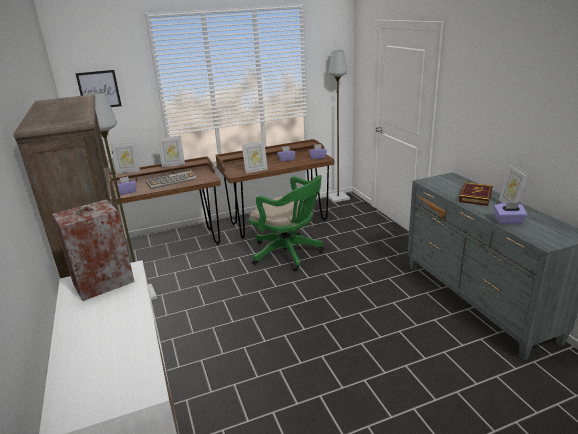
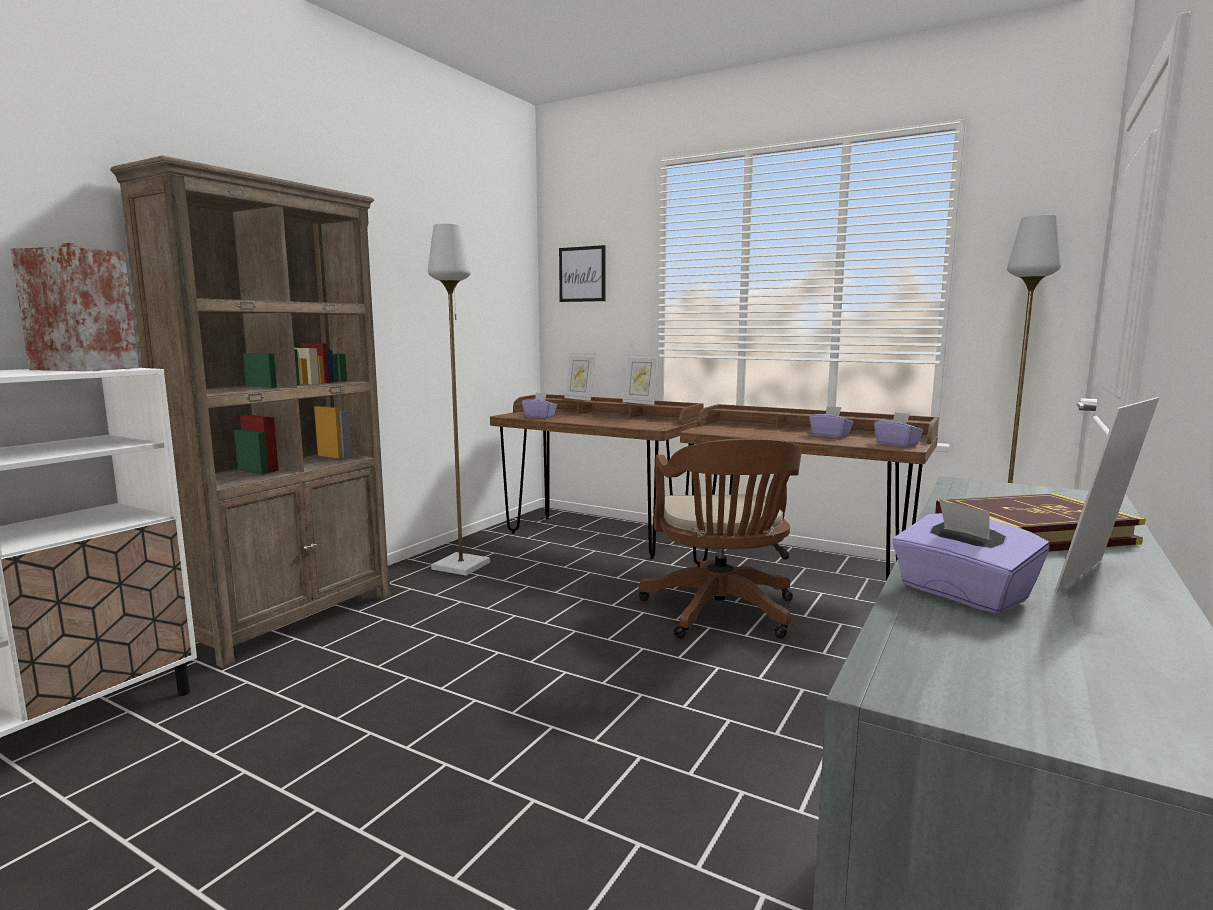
camera: 50 degrees right, 15 degrees down
keyboard [146,171,197,189] -> none
picture frame [242,141,268,173] -> none
green office chair [249,175,324,271] -> brown office chair [638,438,801,639]

